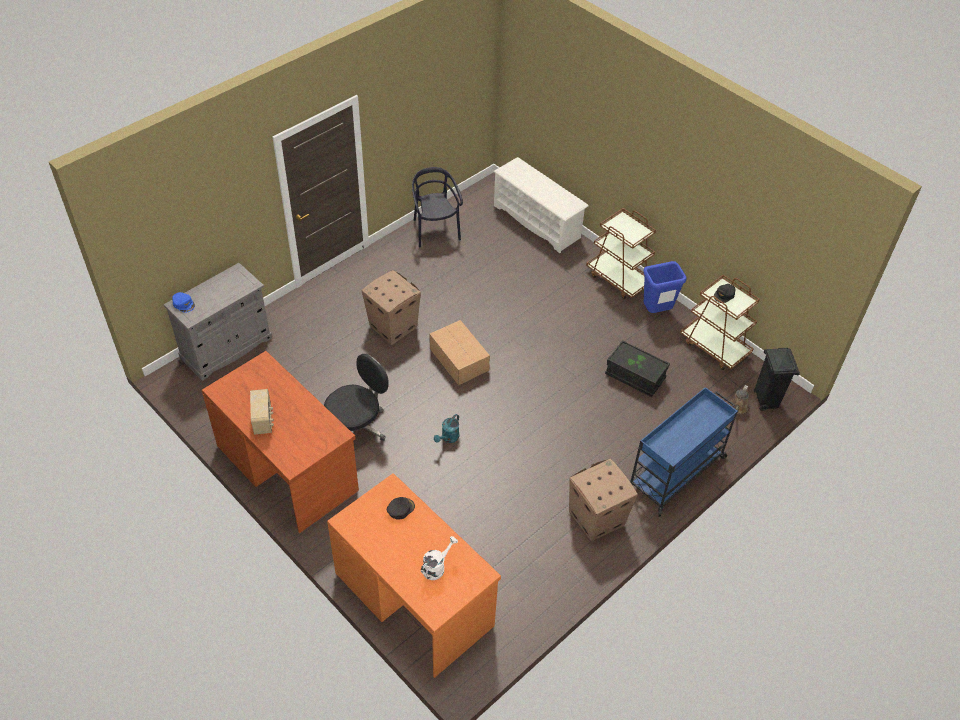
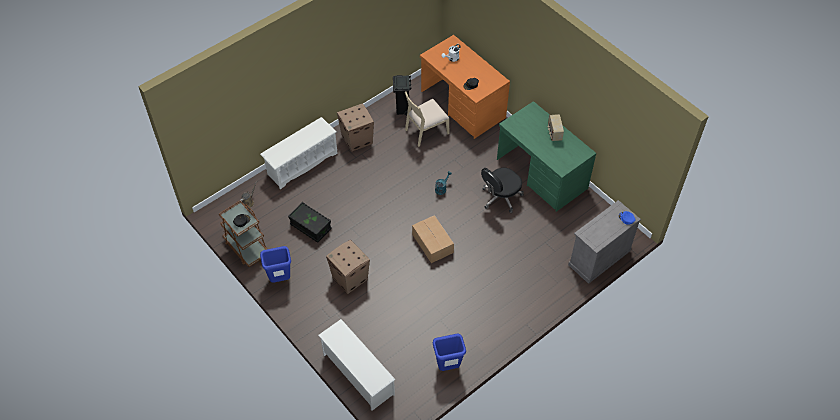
camera: 175 degrees left, 5 degrees up
brown desk [202,351,359,533] -> green desk [497,101,597,212]
cardboard box [361,270,421,345] -> cardboard box moved to [326,240,370,294]
black chair [412,167,463,247] -> blue trash can [433,334,466,371]
brown cart [586,208,656,299] -> none
blue cart [630,387,738,517] -> white shoe rack [260,117,338,189]
black trash can [754,348,800,411] -> black trash can moved to [393,75,411,115]
none -> beige chair [405,91,450,147]

